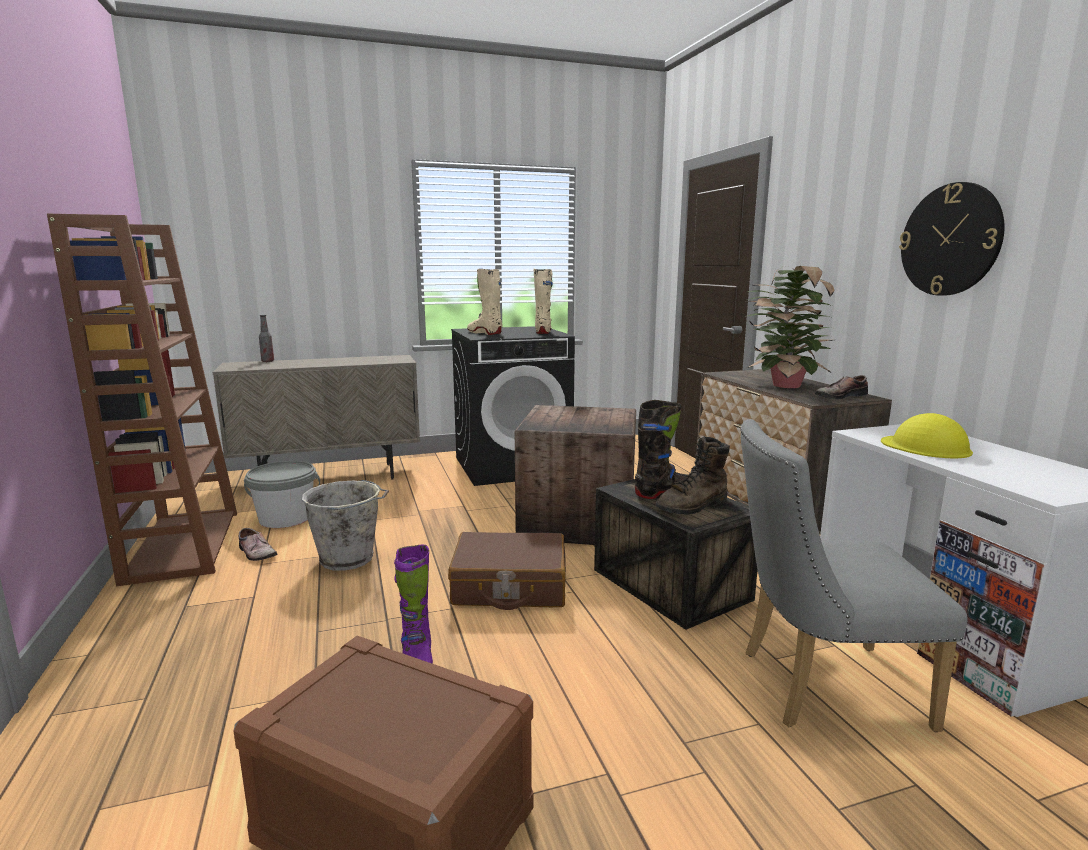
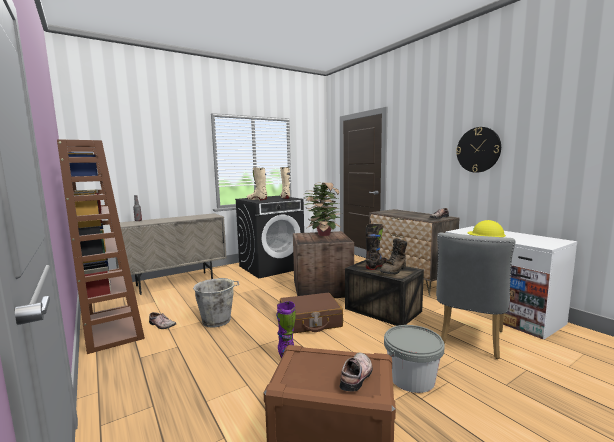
camera: 15 degrees left, 5 degrees down
grey bucket [244,461,320,528] -> grey bucket moved to [384,325,445,393]
grey chair [741,419,968,732] -> grey chair turned 45 degrees counterclockwise [436,233,515,359]
potted plant [745,266,834,388] -> potted plant moved to [303,182,342,236]
none -> shoe [340,353,373,391]

